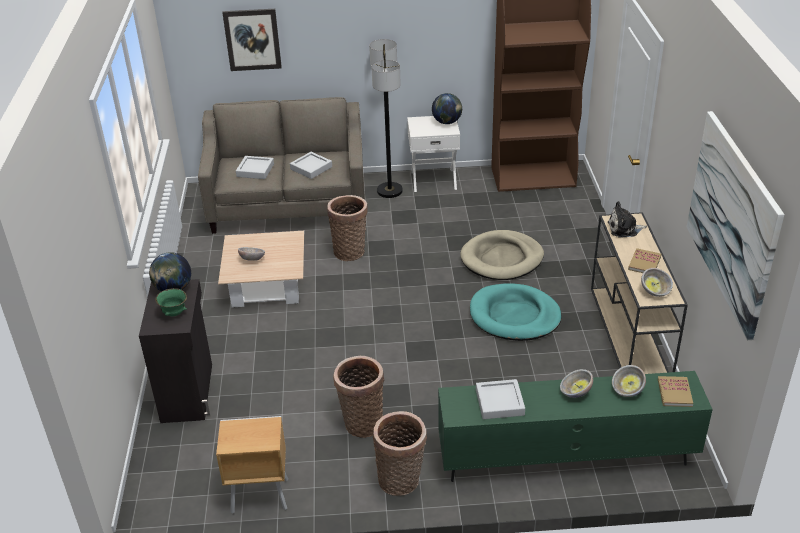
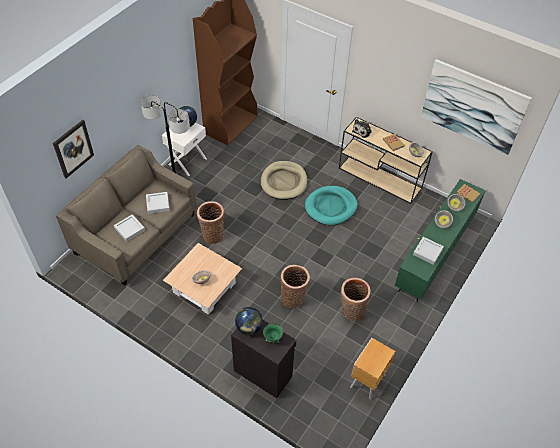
camera: 55 degrees left, 15 degrees up
basket [373,411,427,496] -> basket moved to [280,265,310,308]

